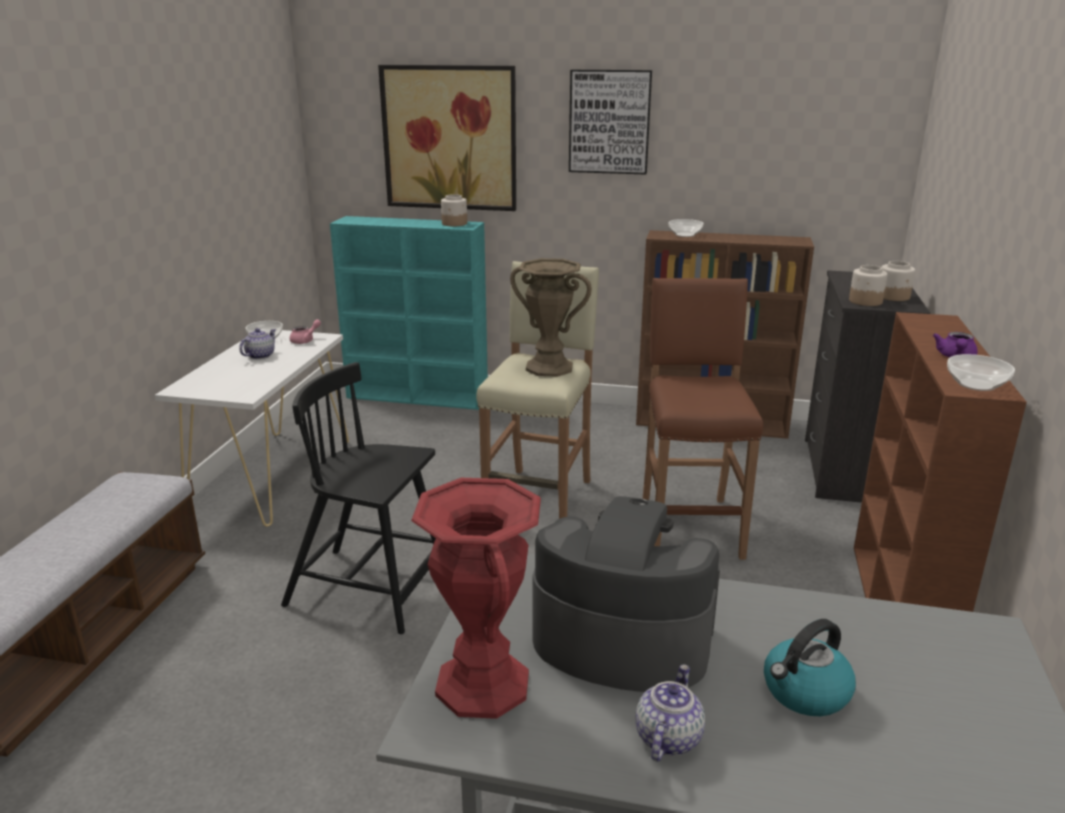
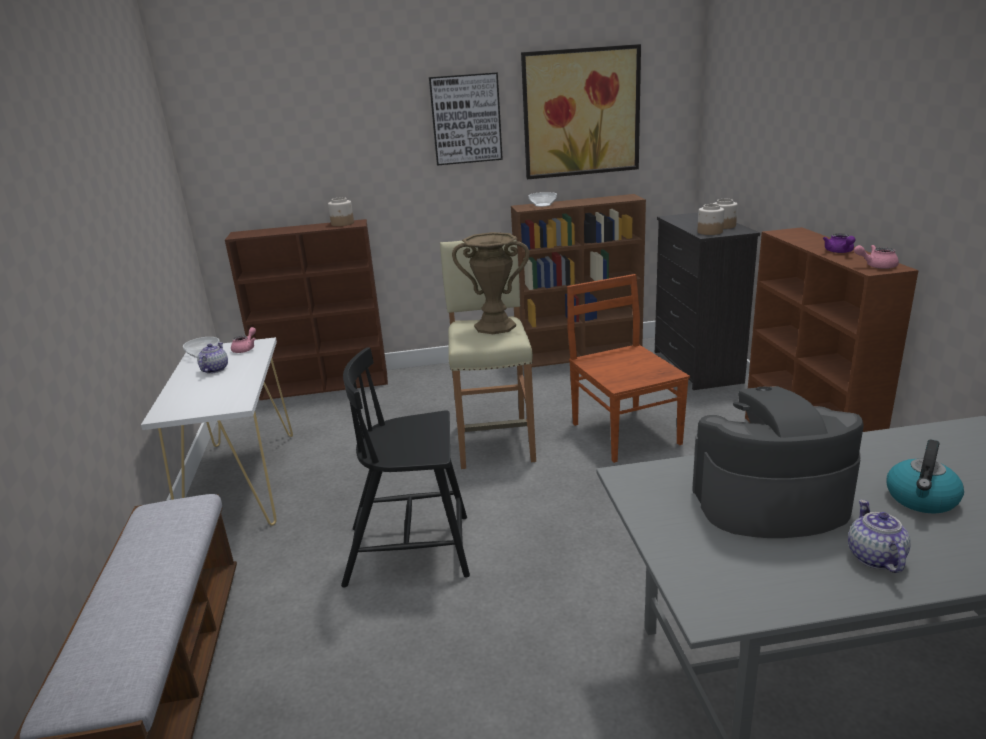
camera: 20 degrees left, 0 degrees up
turquoise bookcase [330,216,488,410] -> brown bookcase [225,219,388,400]
picture [378,65,516,211] -> picture moved to [521,44,641,179]
red vase [411,478,541,719] -> none
brown stool [643,278,763,560] -> brown chair [567,274,690,463]
bowl [947,354,1015,391] -> pink teapot [854,245,899,269]

